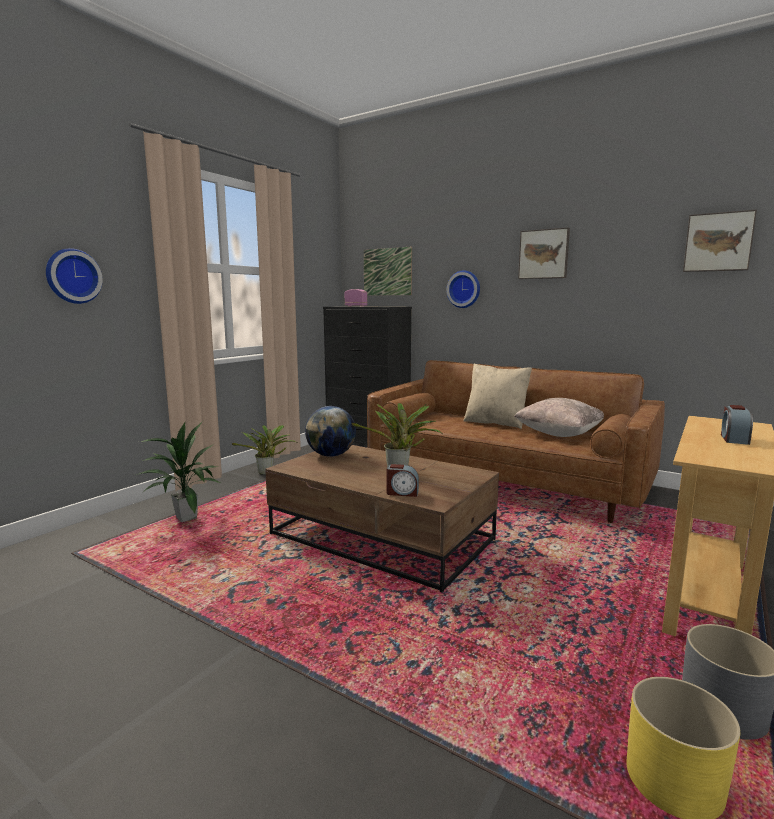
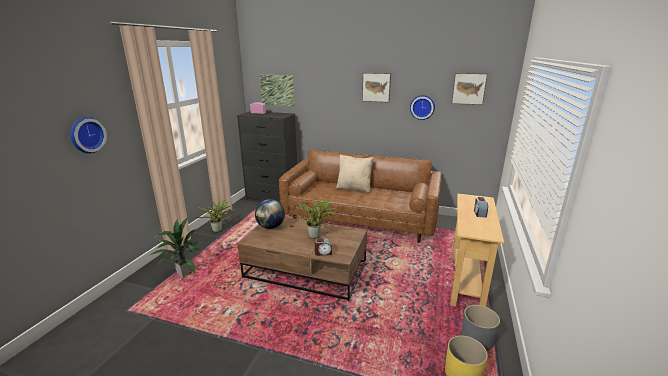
camera: 15 degrees left, 10 degrees up
wall clock [446,270,480,308] -> wall clock moved to [410,95,435,120]
beige pillow [514,398,604,437] -> none

